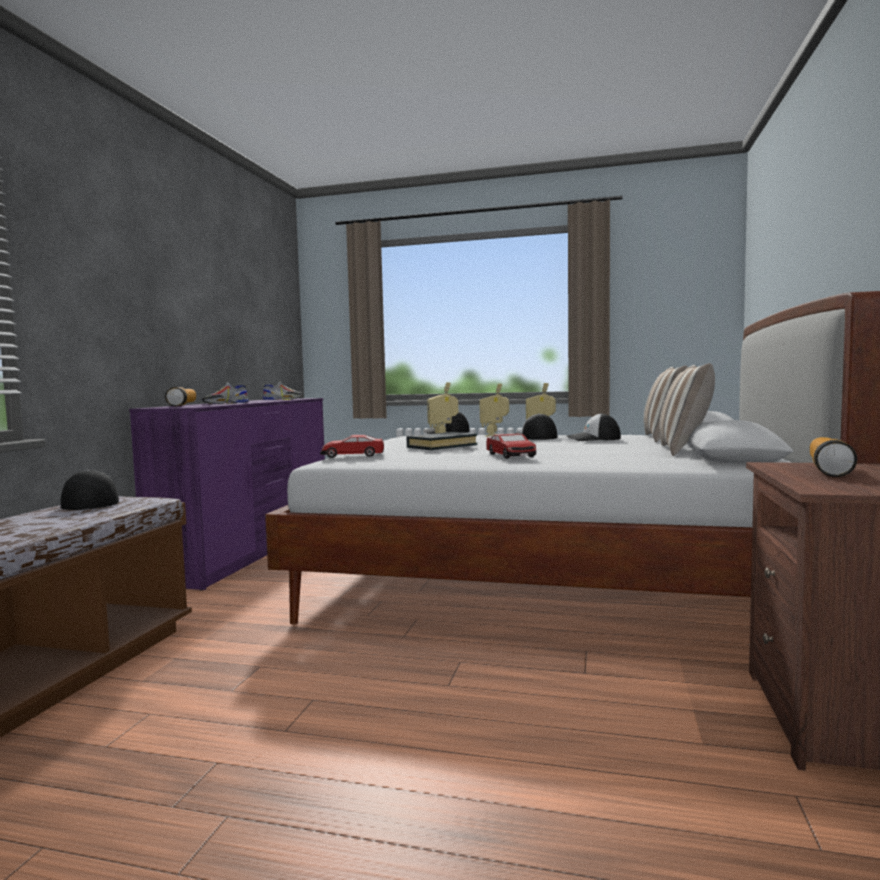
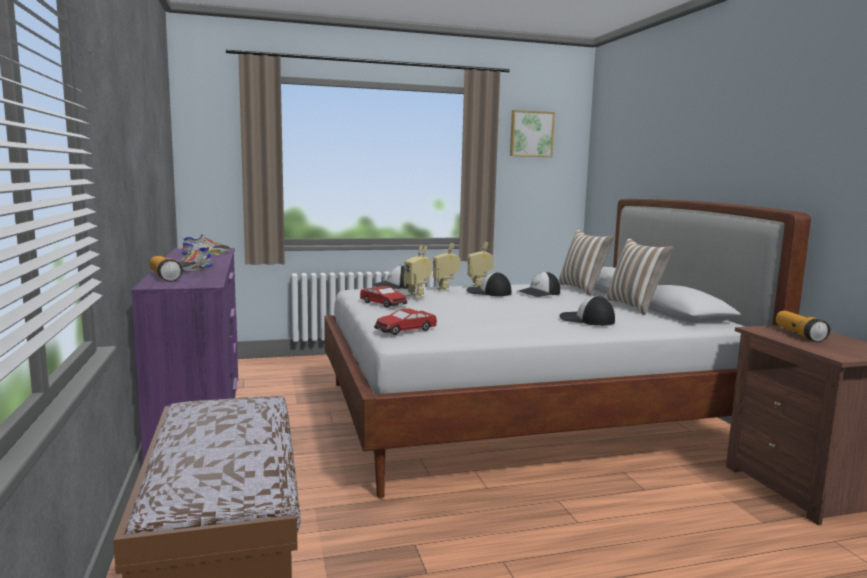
camera: 30 degrees left, 5 degrees up
cap [61,470,119,510] -> cap moved to [559,296,615,326]
black book [406,432,477,450] -> none
toy car [486,434,536,459] -> toy car moved to [360,286,407,308]
none -> picture [510,110,555,157]

